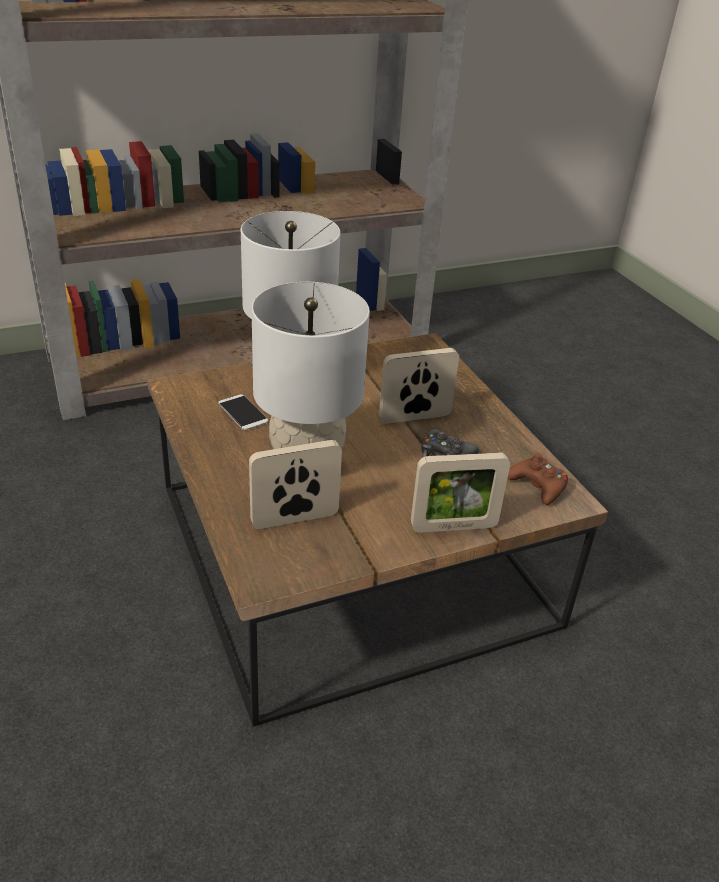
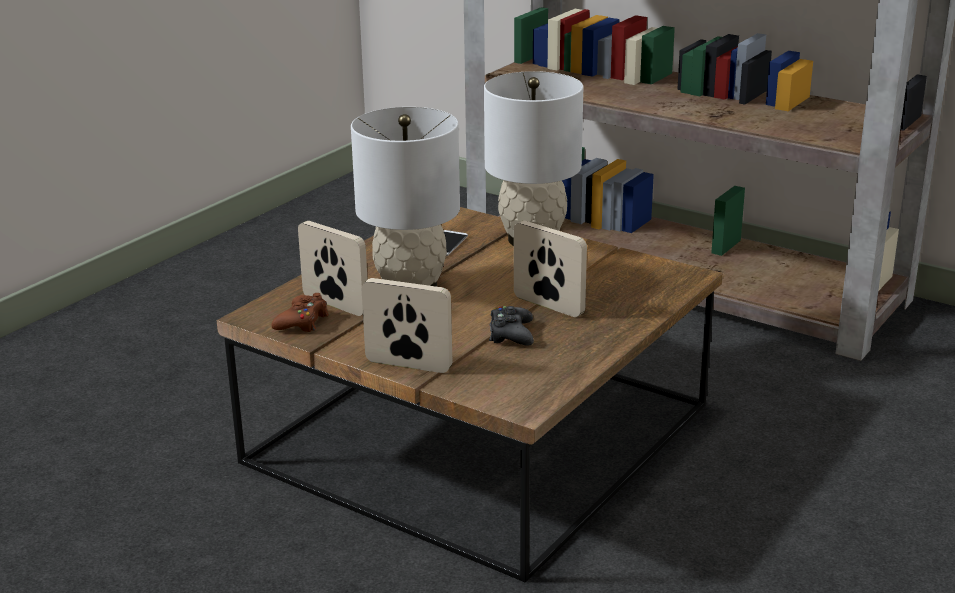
camera: 60 degrees right, 10 degrees down
picture frame [411,453,510,533] -> picture frame turned 150 degrees clockwise [362,278,452,373]
brown game controller [508,453,568,505] -> brown game controller moved to [271,293,329,332]

